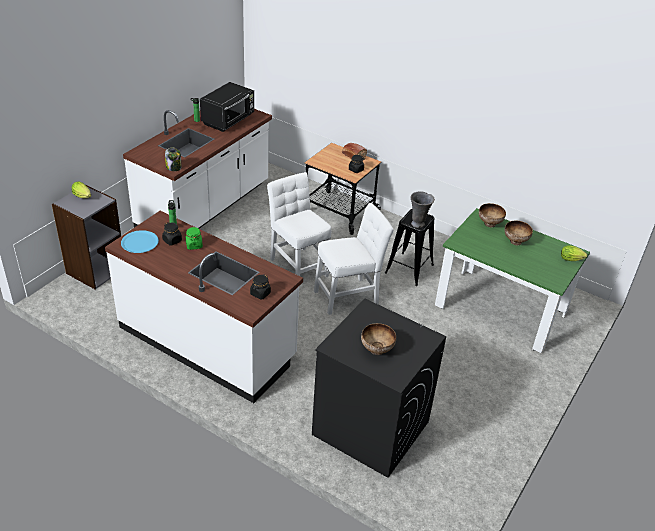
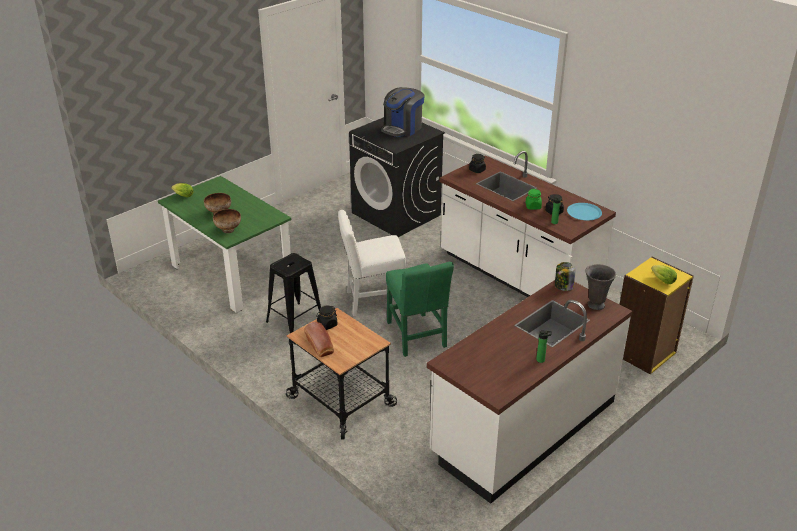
camera: 165 degrees left, 5 degrees down
grey bookcase [52,185,121,289] -> yellow bookcase [619,257,694,375]
black microwave [200,82,254,132] -> none
white chair [267,172,331,287] -> green chair [386,262,454,357]
bowl [361,323,396,355] -> coffee machine [381,87,424,137]
grey vase [410,191,435,228] -> grey vase moved to [585,264,616,310]

